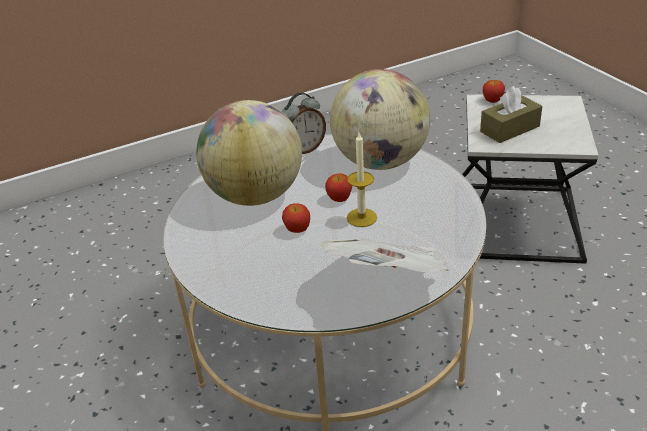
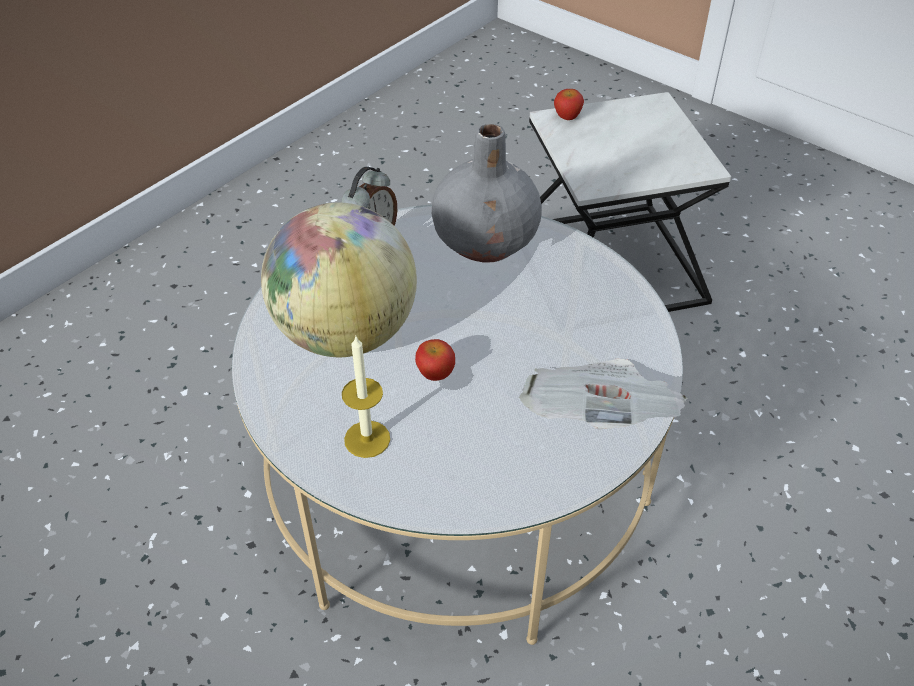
camera: 25 degrees left, 10 degrees up
apple [325,173,352,202] -> none
globe [330,69,430,170] -> grey vase [432,124,542,263]
candle [347,133,377,227] -> candle moved to [342,337,390,458]
brown tissue box [480,86,542,143] -> none

